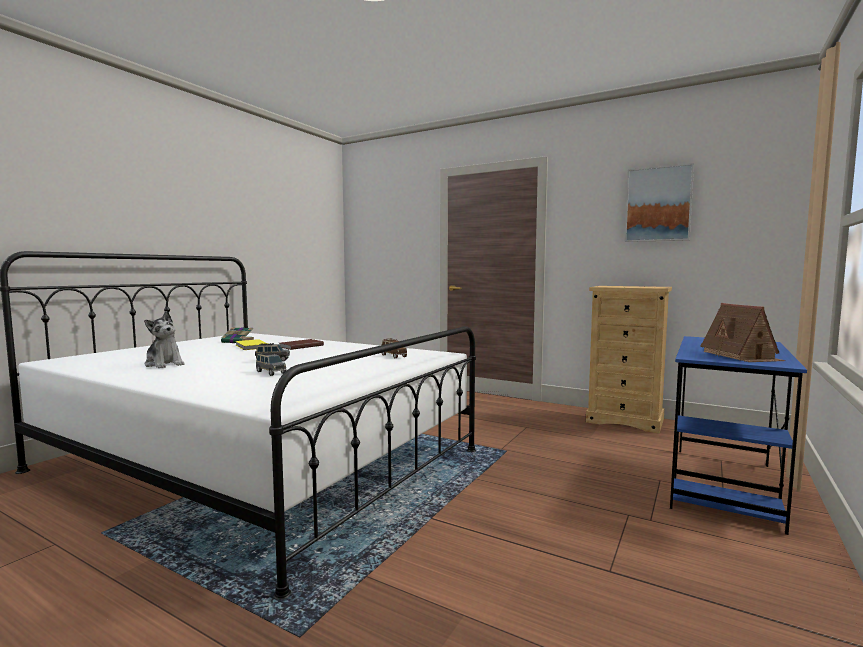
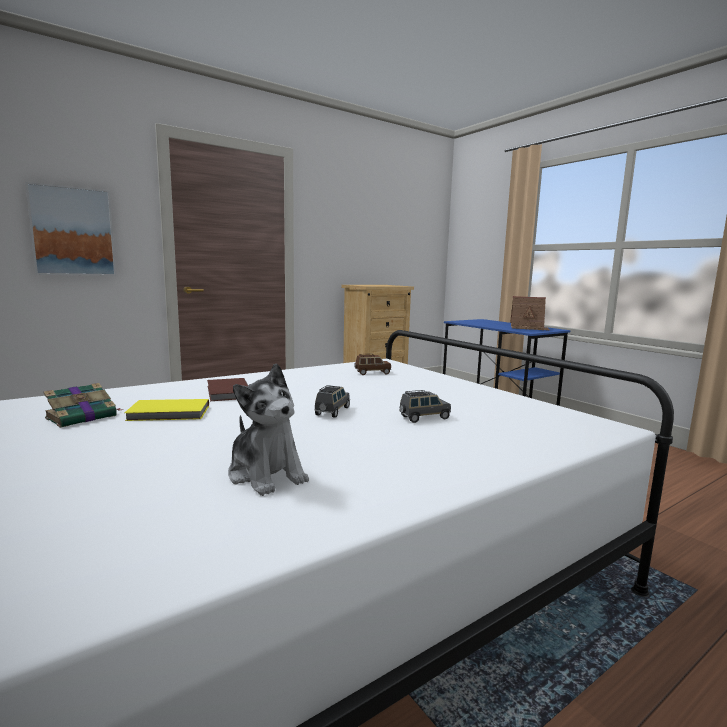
camera: 65 degrees left, 5 degrees up
plush toy [144,311,185,368] -> plush toy turned 75 degrees clockwise [228,363,309,496]
picture [625,163,694,242] -> picture moved to [25,182,116,276]

